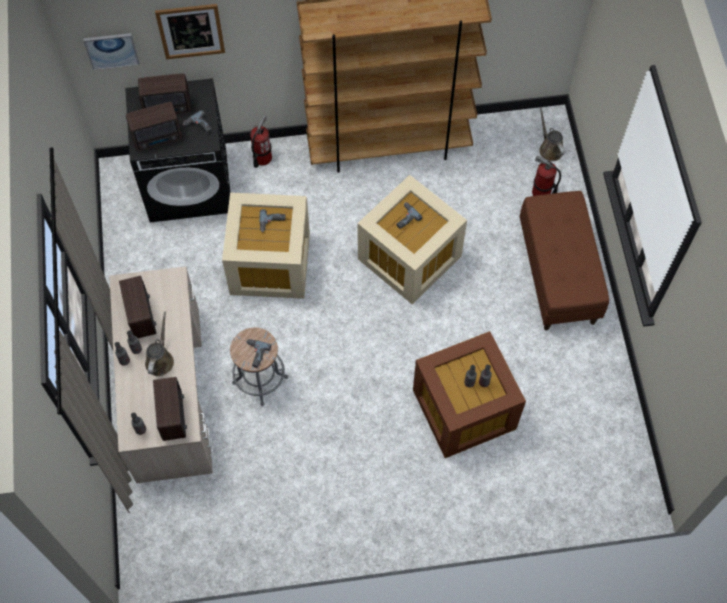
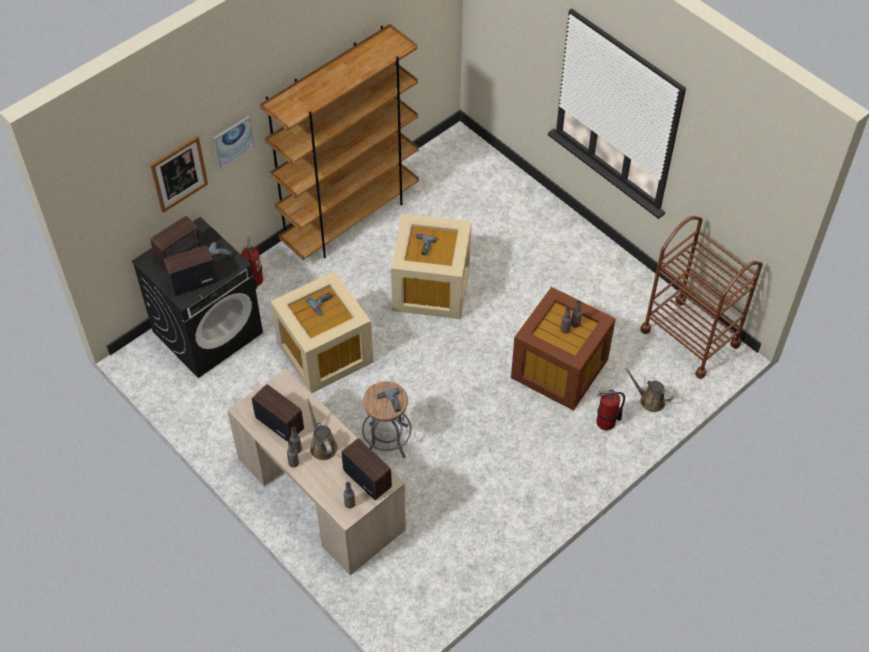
camera: 35 degrees left, 10 degrees down
picture [83,33,139,70] -> picture moved to [213,116,255,169]
radio [126,102,182,151] -> radio turned 150 degrees counterclockwise [164,245,218,296]
brown bench [520,191,609,331] -> none
fire extinguisher [532,156,561,196] -> fire extinguisher moved to [596,390,625,430]
brown watering can [539,107,564,161] -> brown watering can moved to [625,368,673,412]
none -> brown cart [640,216,763,379]

